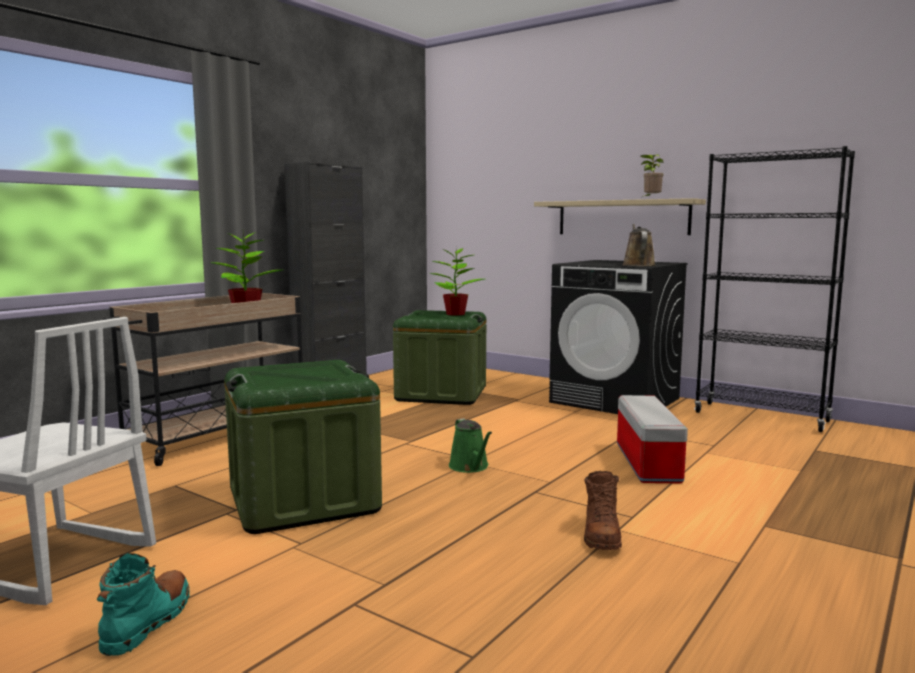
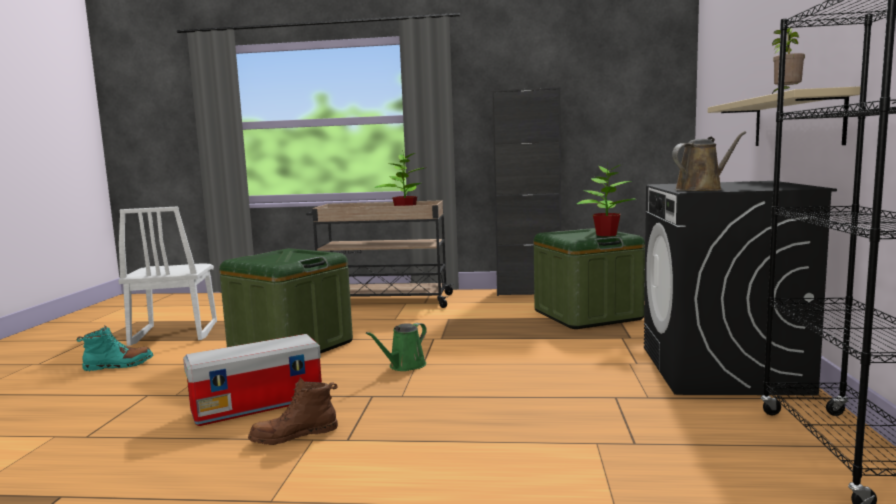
camera: 60 degrees right, 0 degrees up
storage box [617,395,688,483] -> storage box moved to [183,334,322,426]

